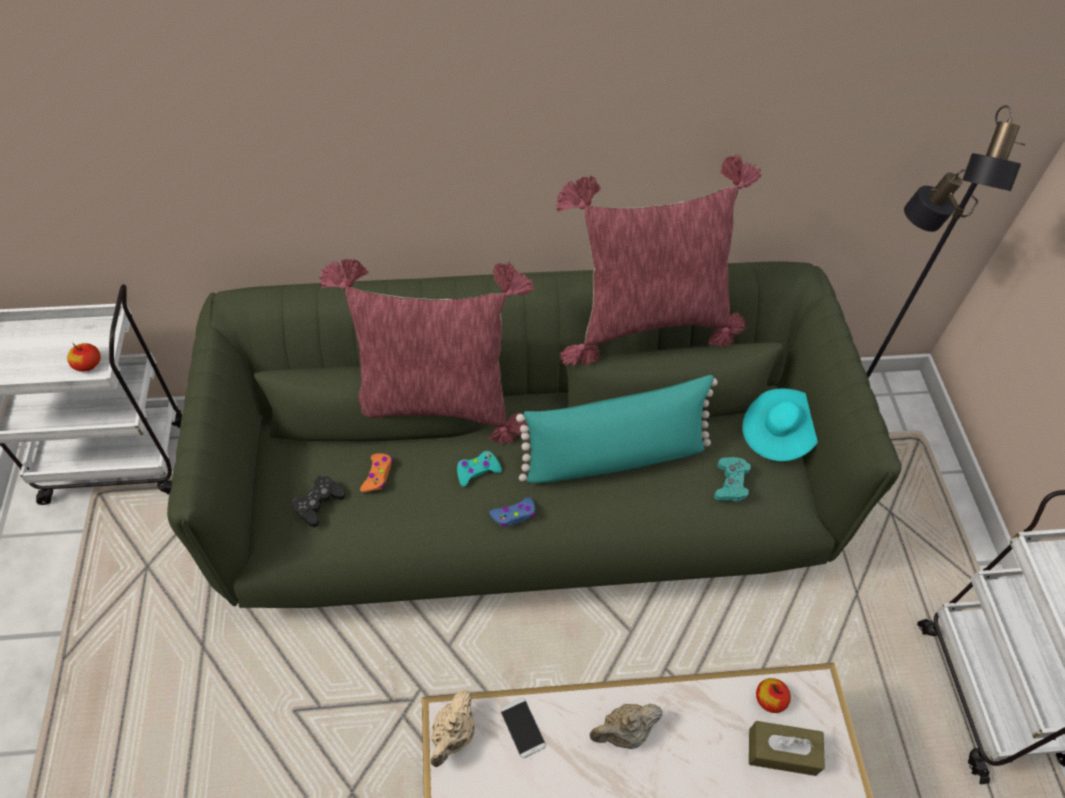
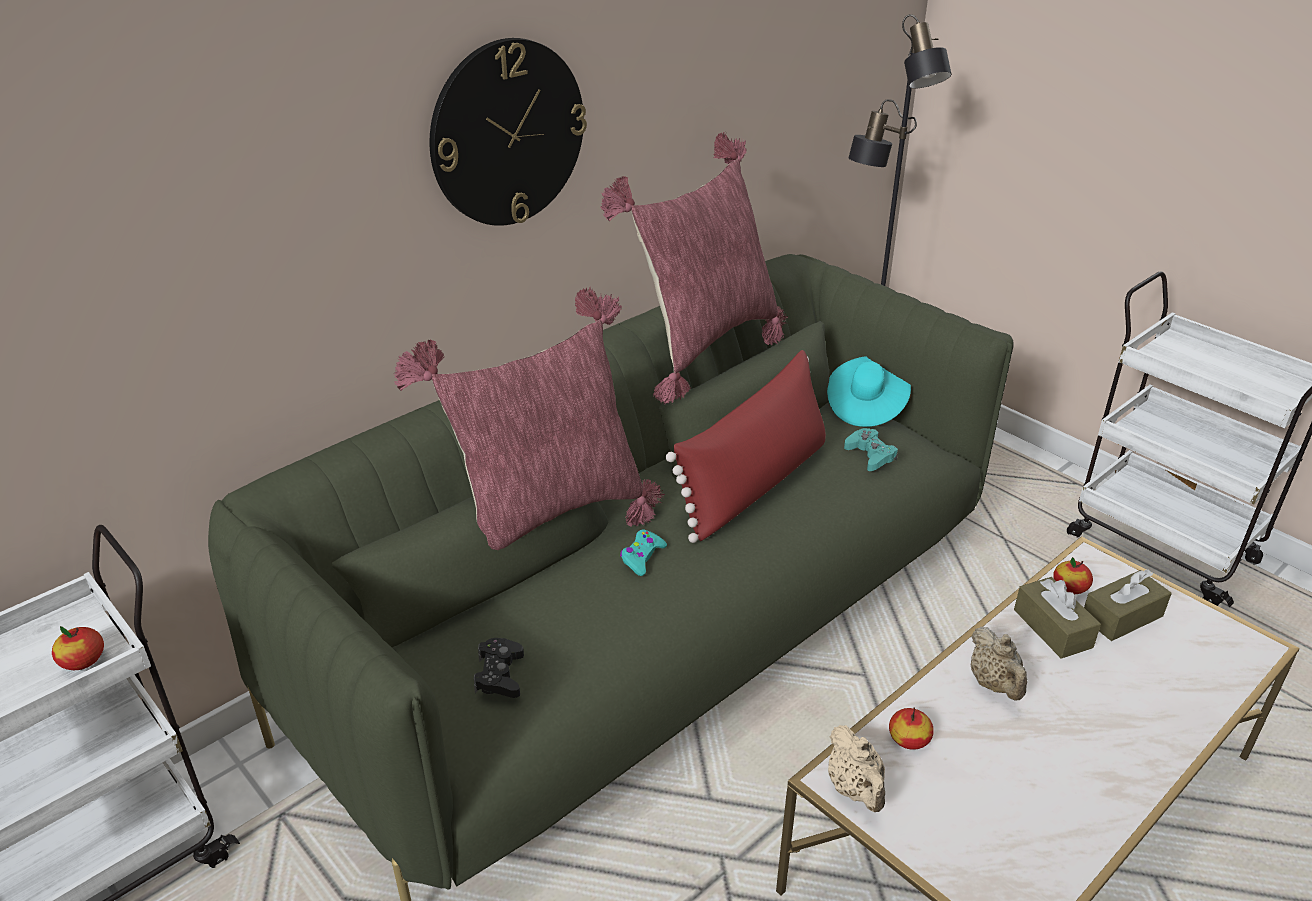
camera: 35 degrees left, 20 degrees down
orange game controller [360,453,393,493] -> none
blue game controller [489,497,535,527] -> none
phone [500,698,546,758] -> apple [889,707,934,750]
turquoise pillow [516,375,718,483] -> red pillow [666,350,826,543]
beige teapot [590,703,663,749] -> beige teapot turned 45 degrees counterclockwise [971,627,1027,700]
none -> wall clock [429,38,587,226]
none -> brown tissue box [1014,577,1101,659]

